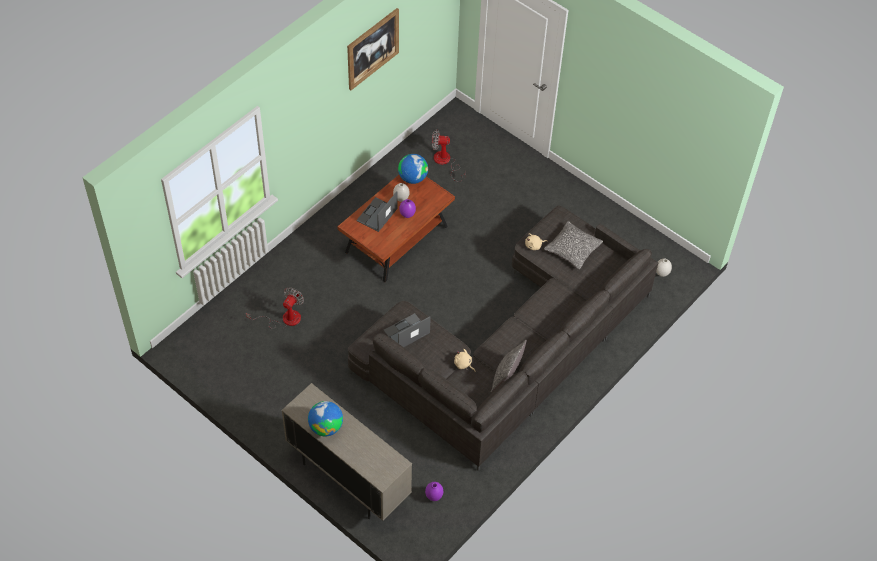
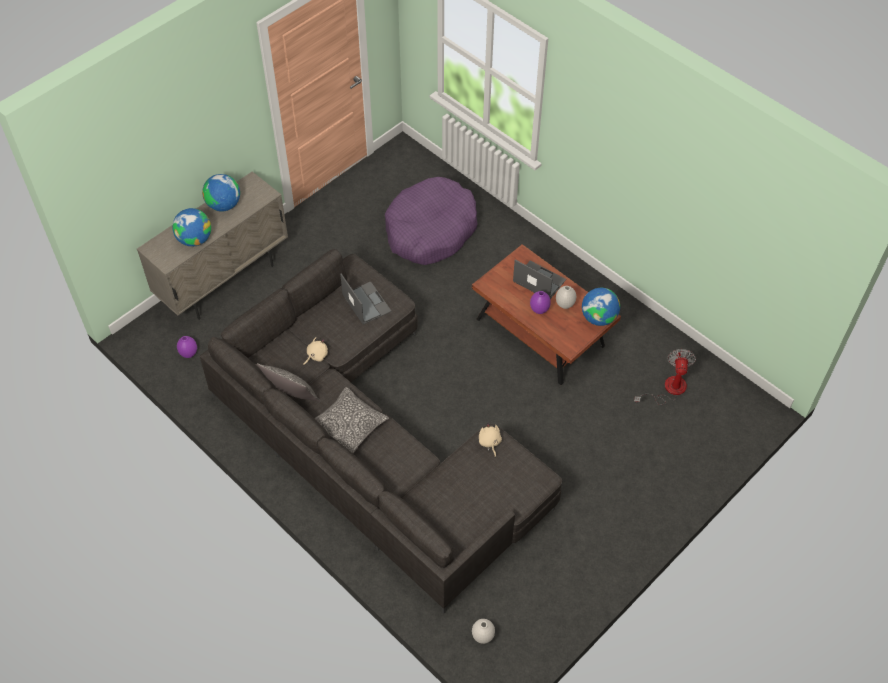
camera: 95 degrees right, 0 degrees up
fan [246,287,304,329] -> purple dog bed [385,177,477,265]
picture [347,8,399,90] -> none
pillow [544,221,603,269] -> pillow moved to [314,387,389,453]
none -> globe [172,208,211,247]

